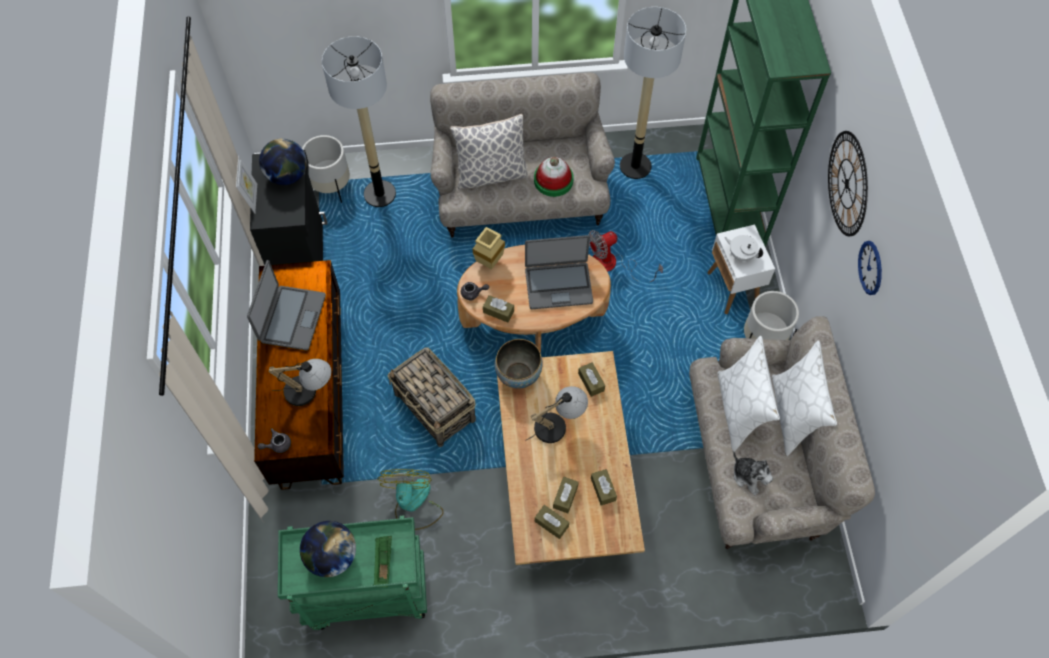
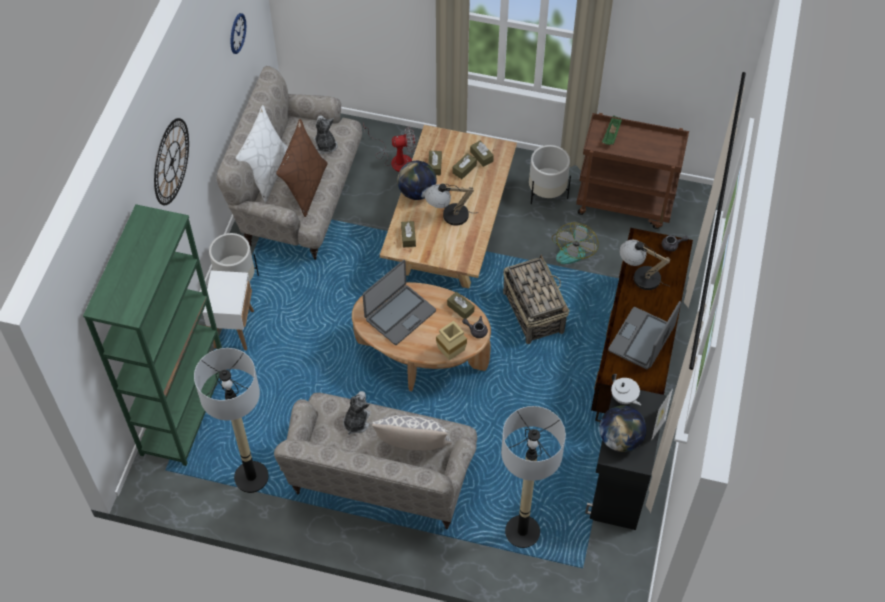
camera: 160 degrees left, 5 degrees down
green cart [278,515,427,630] -> brown cart [576,113,689,229]
globe [300,521,356,577] -> globe moved to [397,161,437,200]
white planter [302,135,350,203] -> white planter moved to [529,145,571,204]
bowl [495,339,543,389] -> none
laptop [525,235,593,309] -> laptop turned 120 degrees clockwise [363,260,436,345]
hat [534,157,574,197] -> plush toy [343,391,370,435]
fan [589,230,663,282] -> fan moved to [363,123,416,172]
white pillow [717,336,780,452] -> brown pillow [276,119,328,217]
white teapot [724,235,763,261] -> white teapot moved to [611,374,641,405]
wall clock [858,241,882,295] -> wall clock moved to [230,13,246,54]

